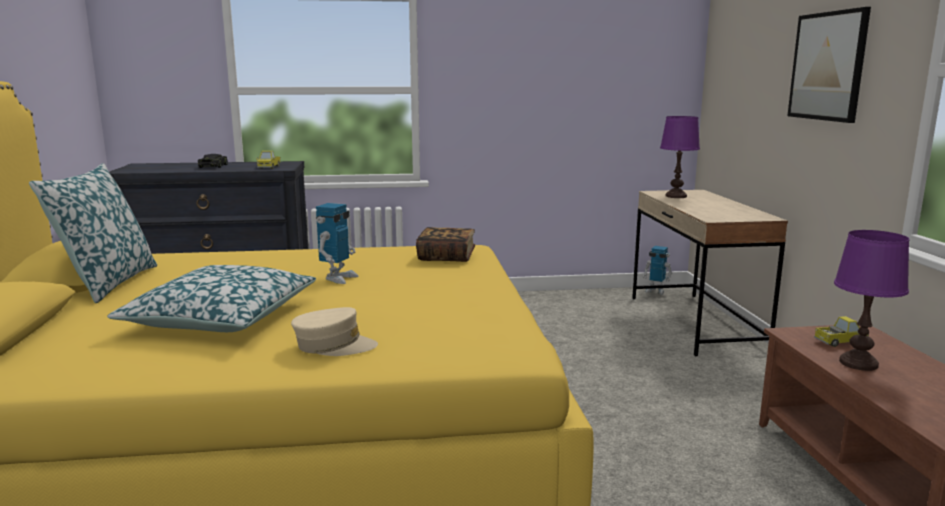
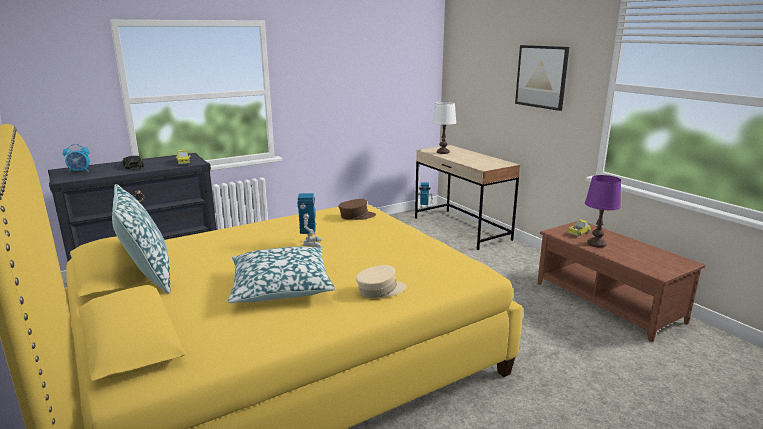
camera: 25 degrees left, 5 degrees up
book [416,227,475,262] -> brown cap [338,199,376,220]
purple table lamp [660,116,700,198] -> white table lamp [432,101,457,154]
none -> alarm clock [63,144,90,174]

